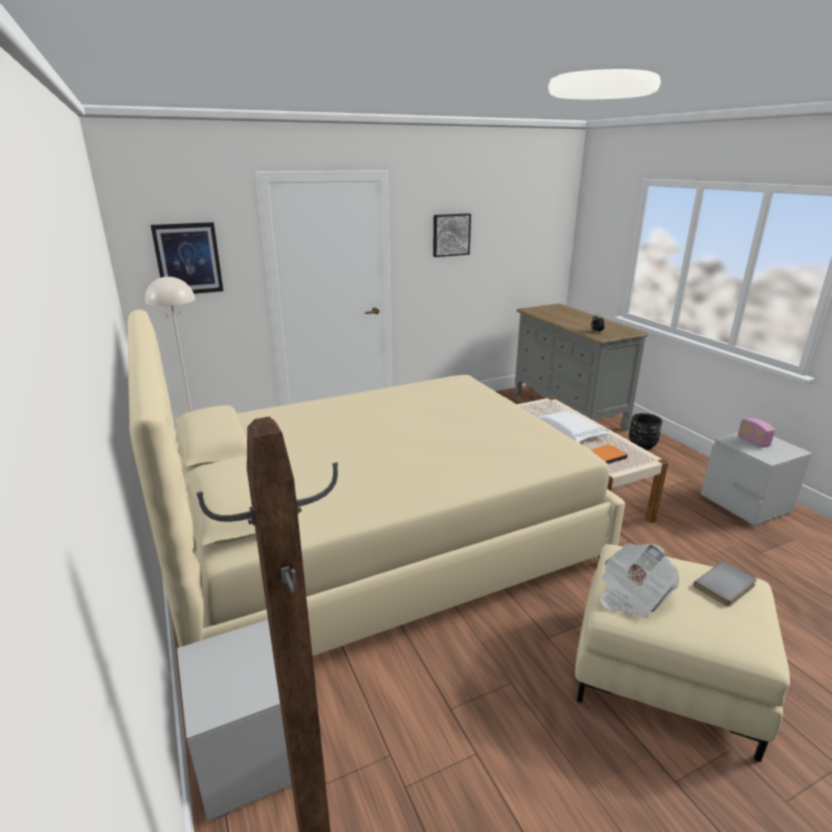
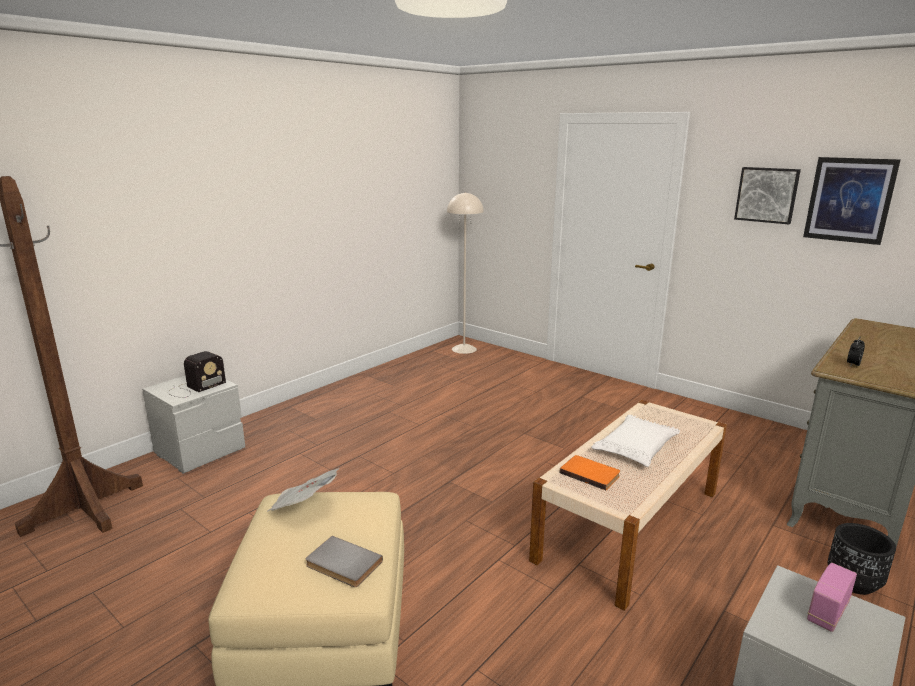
camera: 65 degrees right, 5 degrees down
beige bed [127,309,625,656] -> none
picture [151,222,223,294] -> picture moved to [803,157,900,245]
none -> radio [168,351,226,398]

